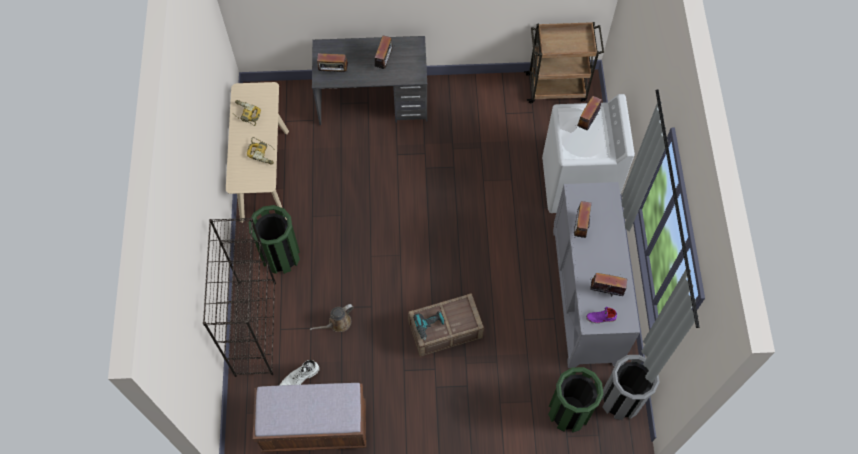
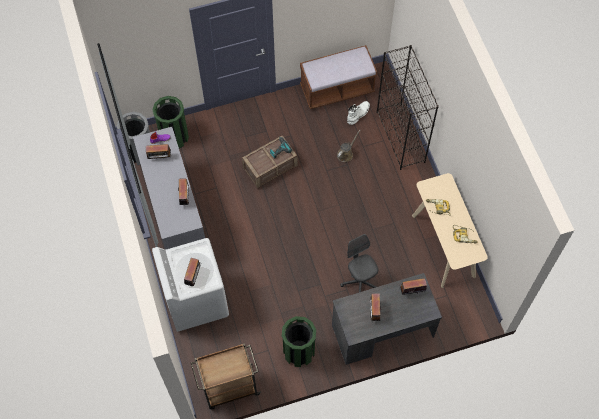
camera: 165 degrees right, 0 degrees up
green trash can [249,205,300,274] -> green trash can moved to [282,316,316,367]
none -> grey office chair [340,234,378,292]

